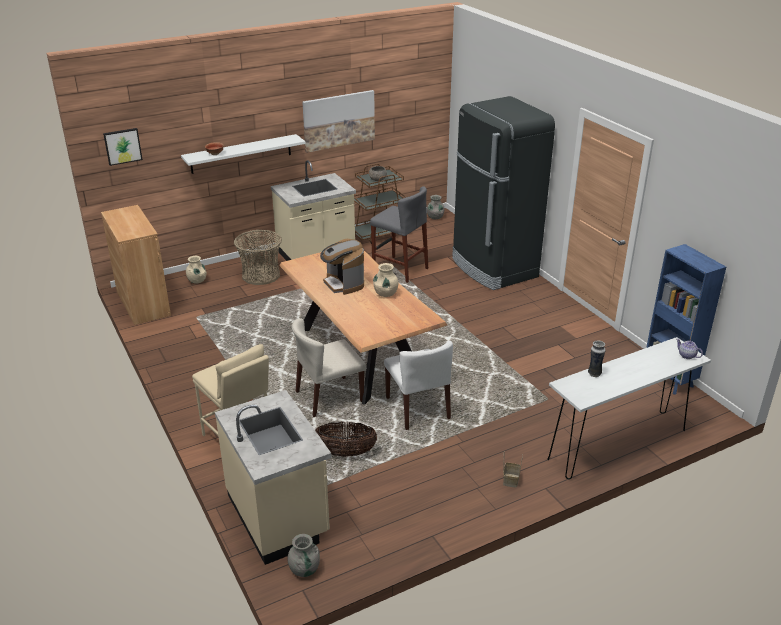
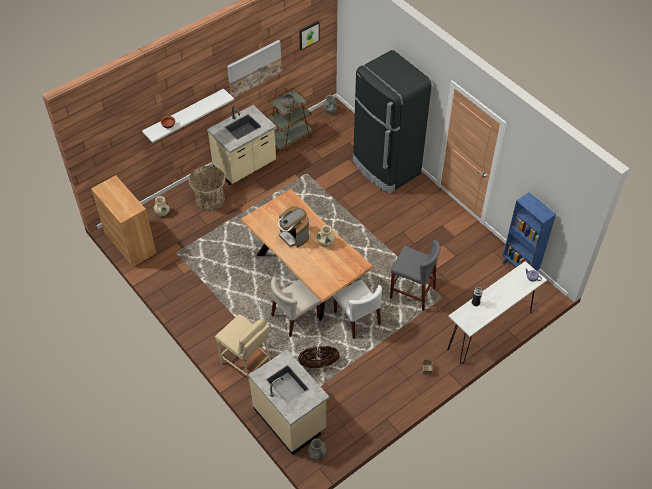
camera: 10 degrees left, 20 degrees up
picture [103,128,143,166] -> picture moved to [299,21,320,50]
grey stool [370,186,428,283] -> grey stool moved to [390,240,441,311]

